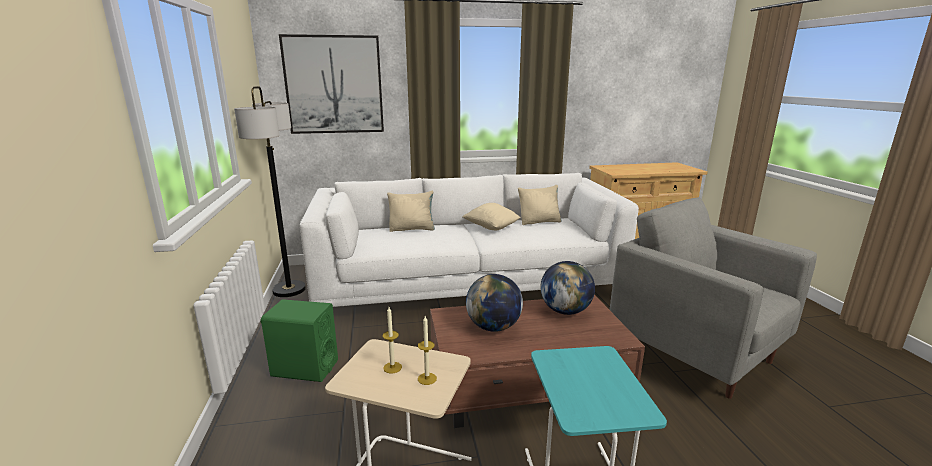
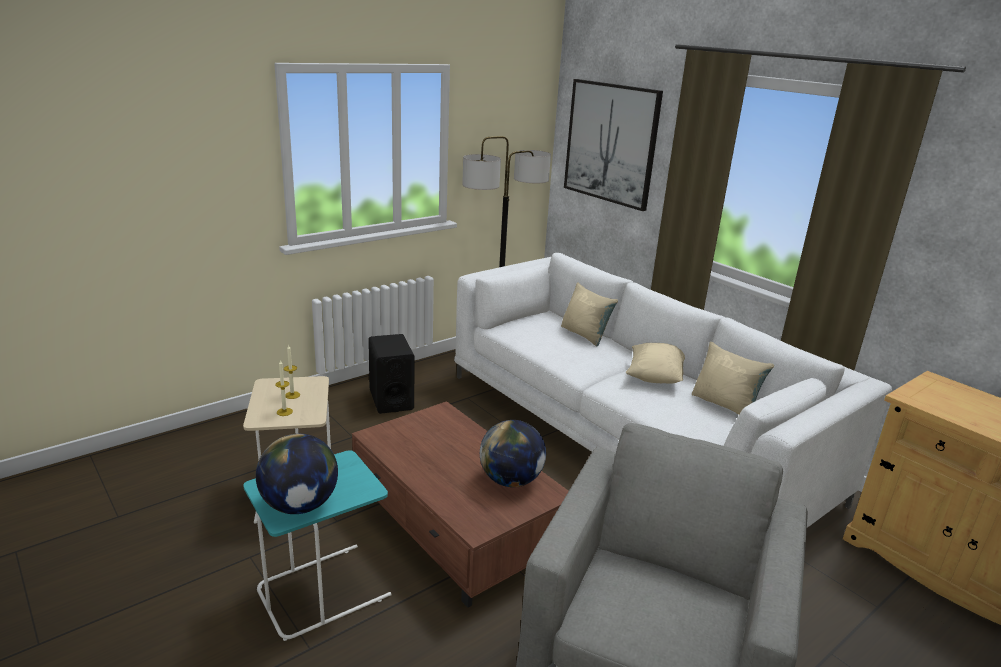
camera: 60 degrees right, 5 degrees up
green speaker [260,299,338,382] -> black speaker [368,334,415,414]
globe [466,274,523,332] -> globe moved to [256,434,338,514]

